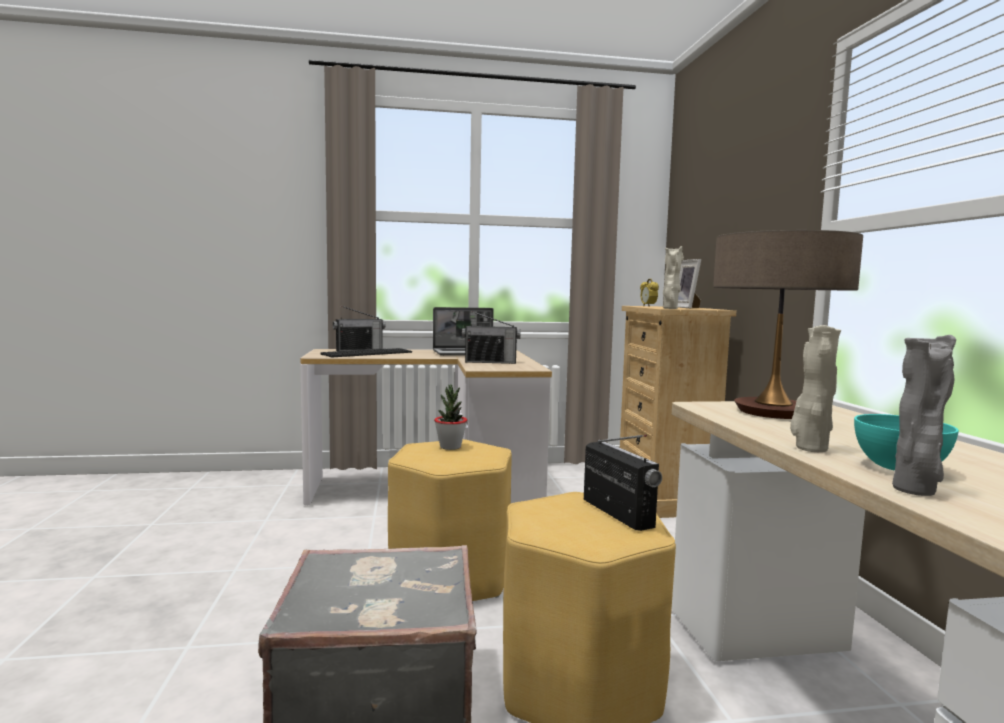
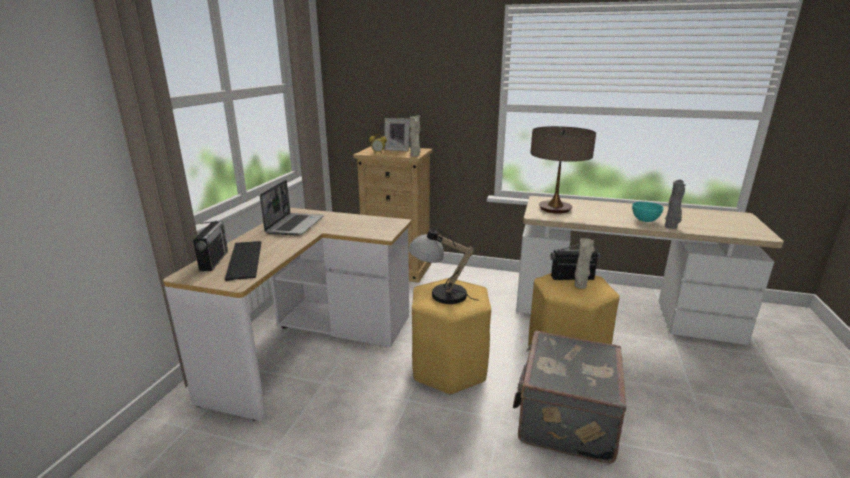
camera: 65 degrees left, 15 degrees up
potted plant [434,385,467,450] -> table lamp [408,228,479,304]
radio [462,311,521,364] -> none
beige vase [790,325,841,452] -> beige vase moved to [574,238,595,289]

